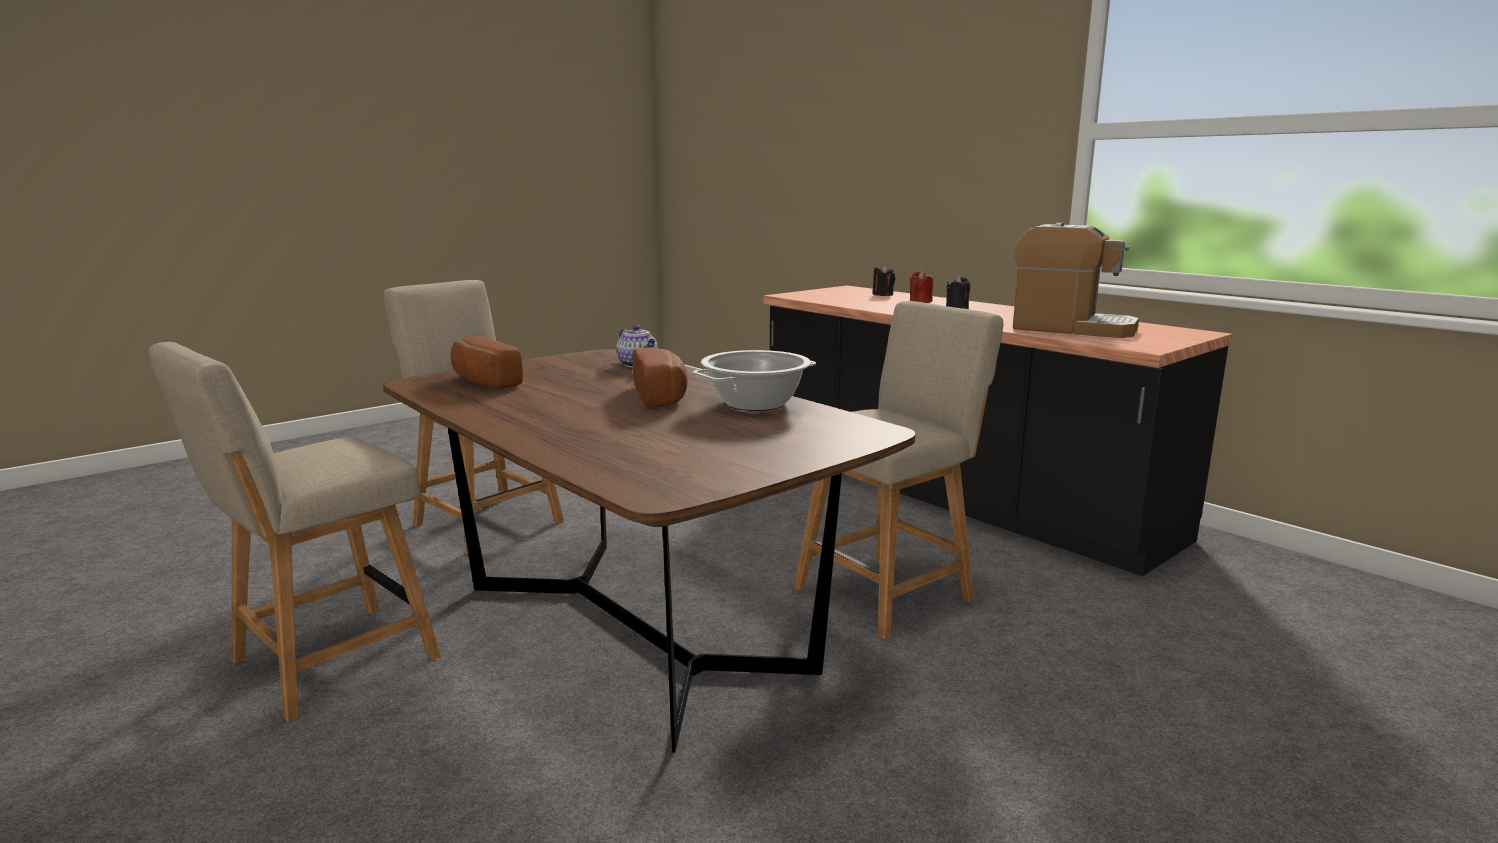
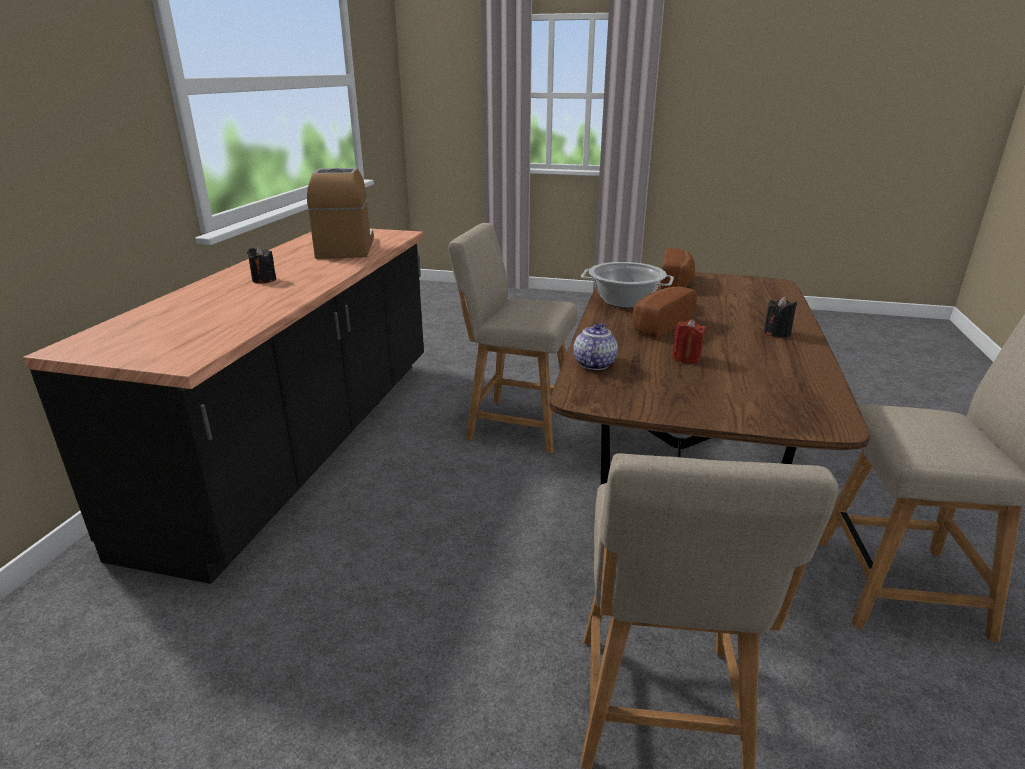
camera: 125 degrees left, 10 degrees up
bread [450,336,523,388] -> bread moved to [660,248,695,289]
black candle [872,265,895,296] -> black candle moved to [764,297,797,338]
red candle [910,270,933,303] -> red candle moved to [672,319,706,363]

